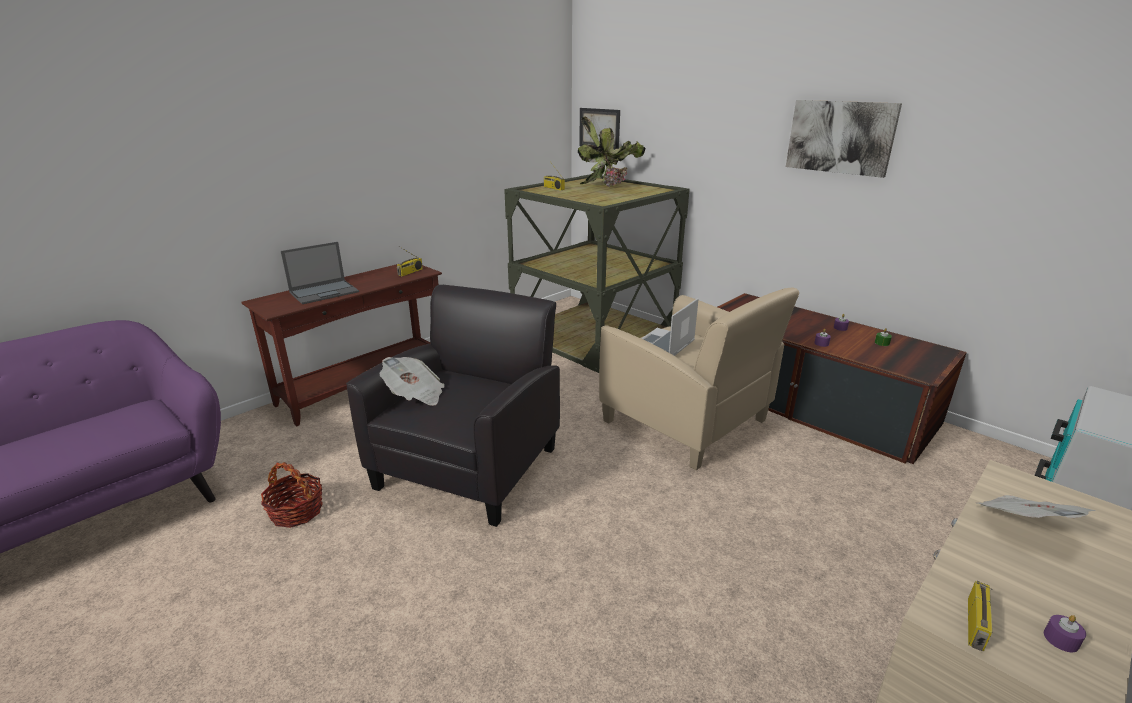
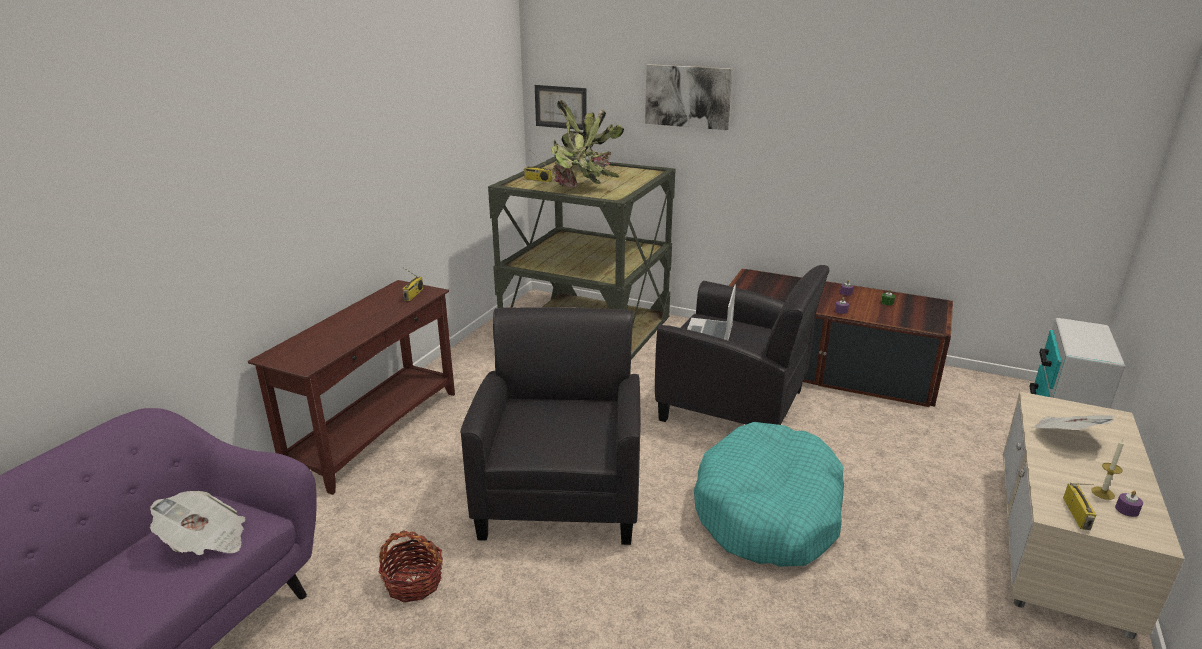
camera: 20 degrees left, 0 degrees up
laptop [281,242,359,304] -> none
newspaper [379,357,445,406] -> newspaper moved to [150,491,245,555]
beige armchair [599,288,799,470] -> black armchair [655,265,829,425]
picture [786,100,902,178] -> picture moved to [645,64,733,130]
none -> potted plant [551,109,619,188]
none -> turquoise dog bed [694,422,844,567]
none -> candle [1091,439,1124,500]

